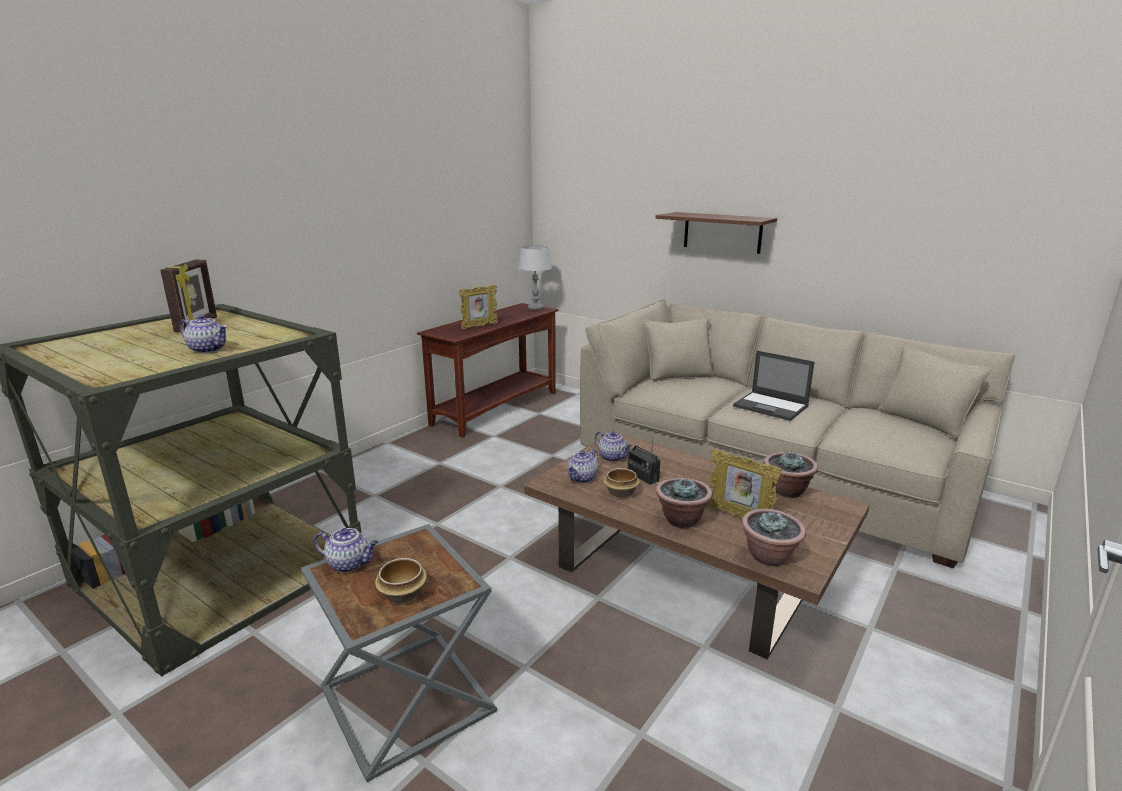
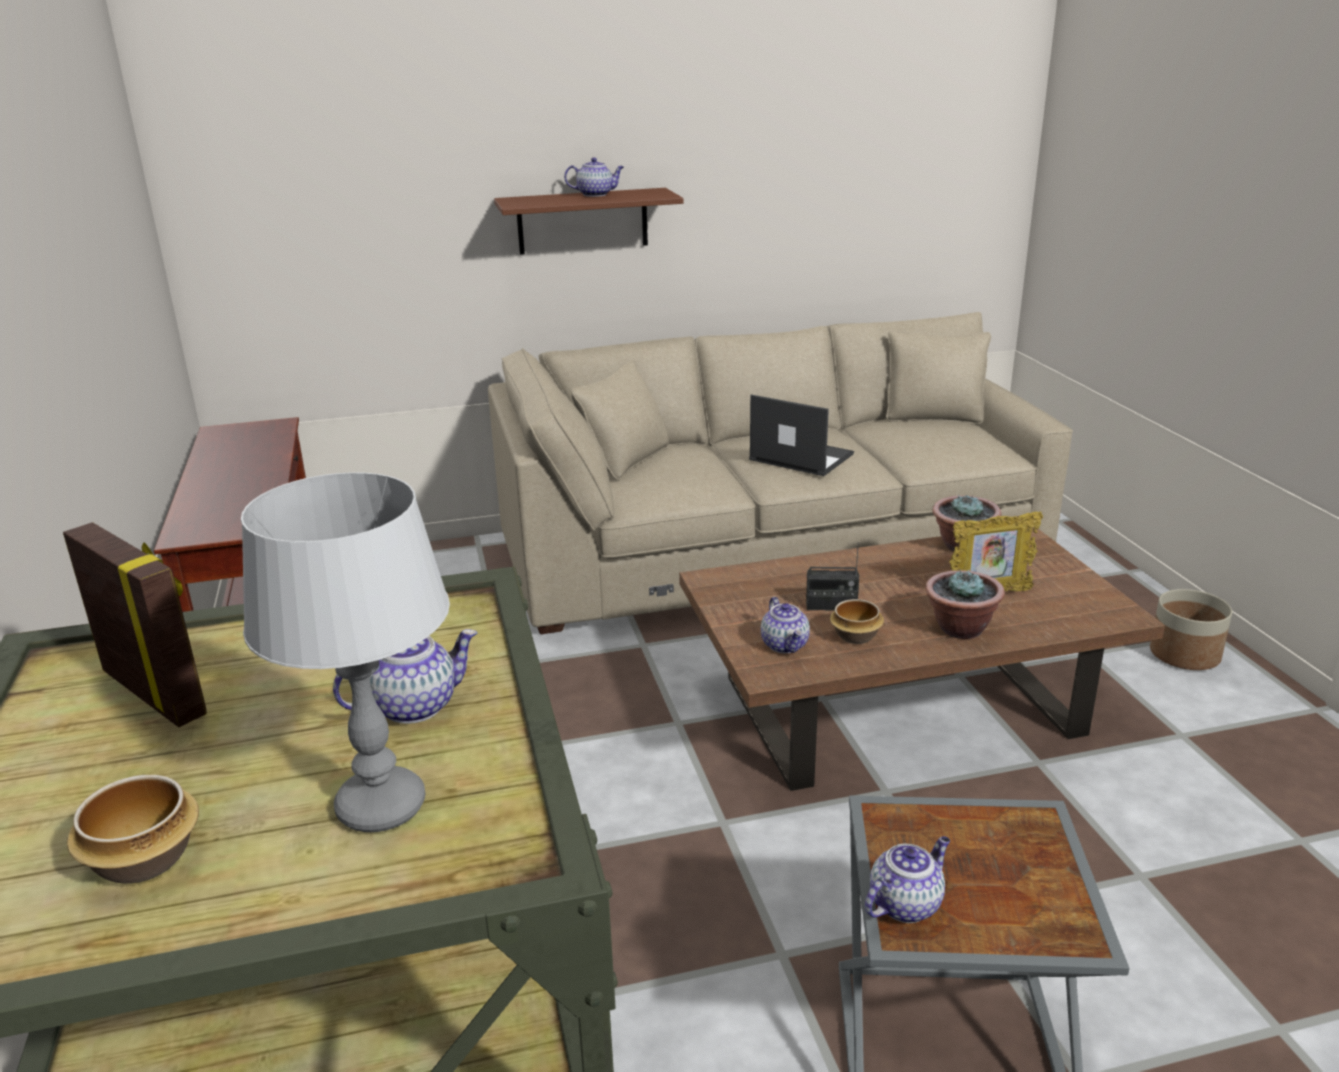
camera: 50 degrees left, 5 degrees up
bowl [375,558,427,603] -> bowl moved to [67,775,199,884]
picture frame [459,285,498,329] -> none
grey table lamp [518,245,552,310] -> grey table lamp moved to [241,472,450,832]
teapot [595,431,632,462] -> teapot moved to [564,157,624,197]
laptop [733,351,814,421] -> laptop turned 135 degrees counterclockwise [749,394,854,476]
potted plant [742,509,806,566] -> none
none -> planter [1150,589,1232,670]

